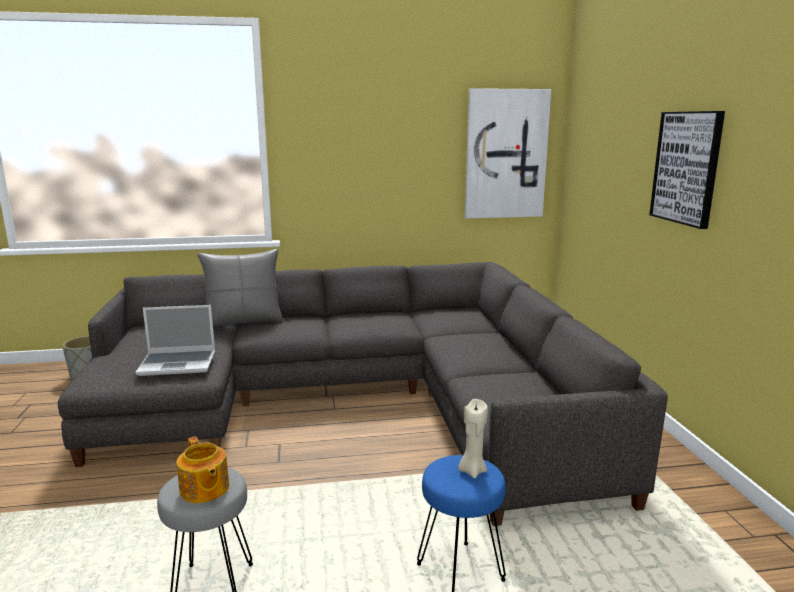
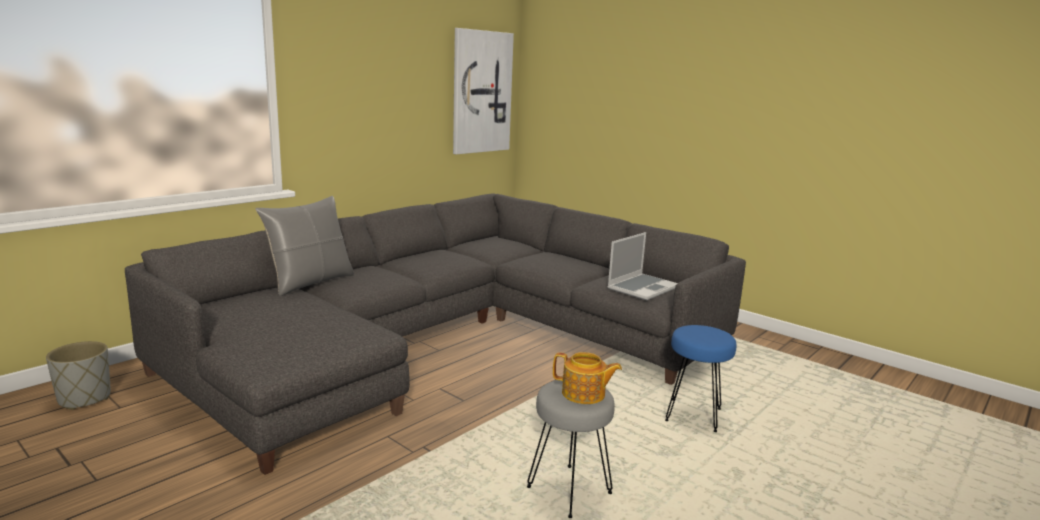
camera: 40 degrees left, 0 degrees up
laptop [136,305,215,376] -> laptop moved to [607,232,678,300]
beige candle [458,399,488,479] -> none
picture [649,111,725,229] -> none

